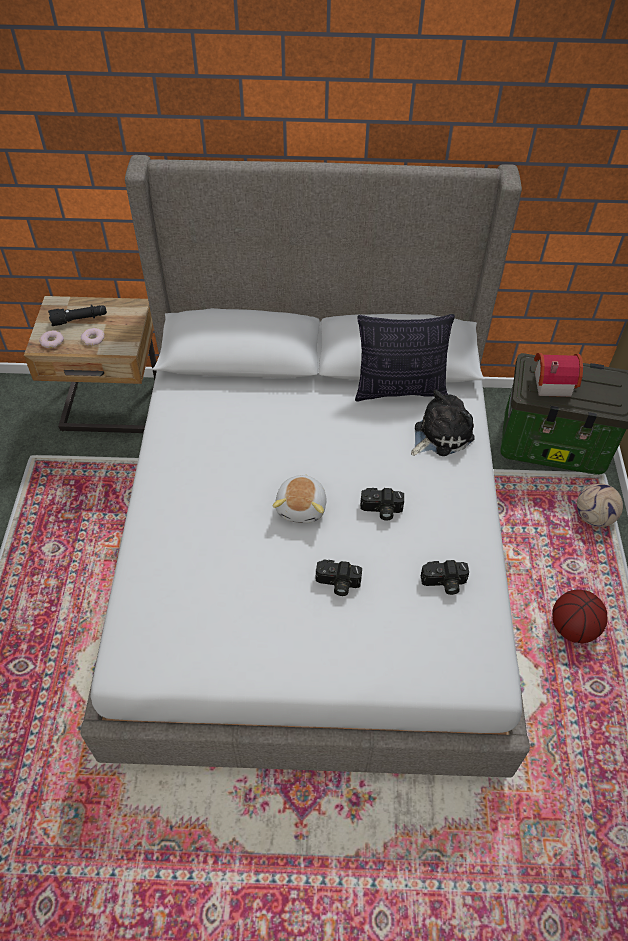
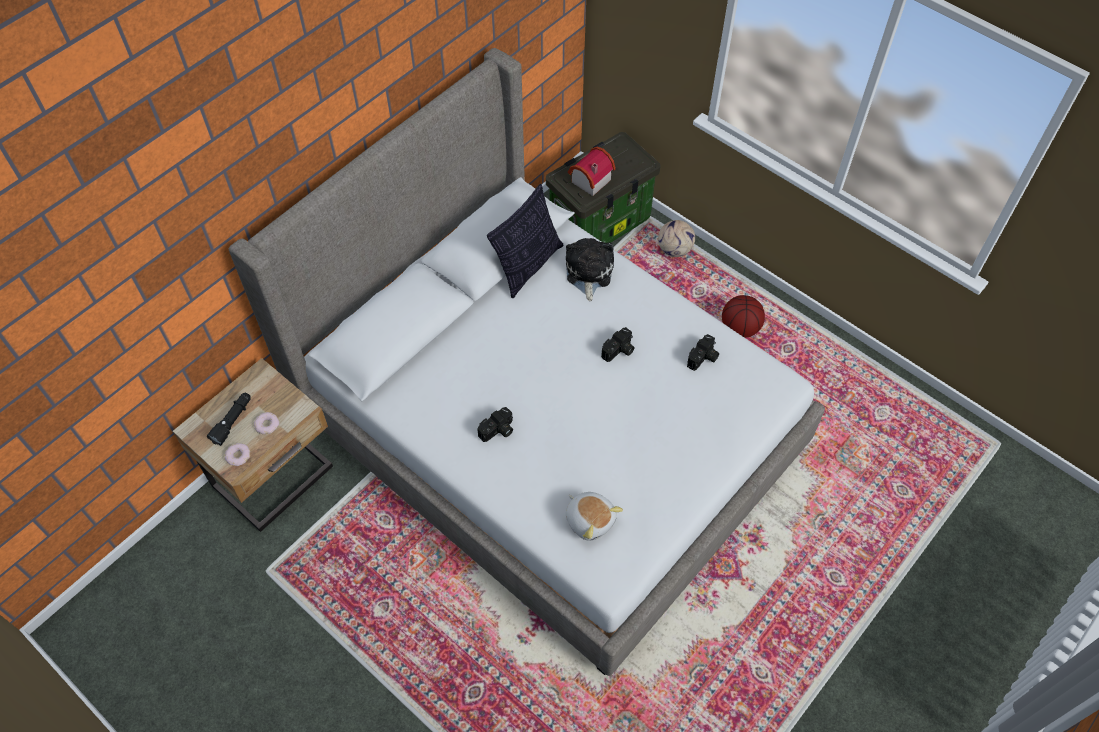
camera: 50 degrees left, 5 degrees up
plush toy [273,474,327,523] -> plush toy moved to [566,492,623,541]
camera [316,560,362,596] -> camera moved to [478,407,513,442]

